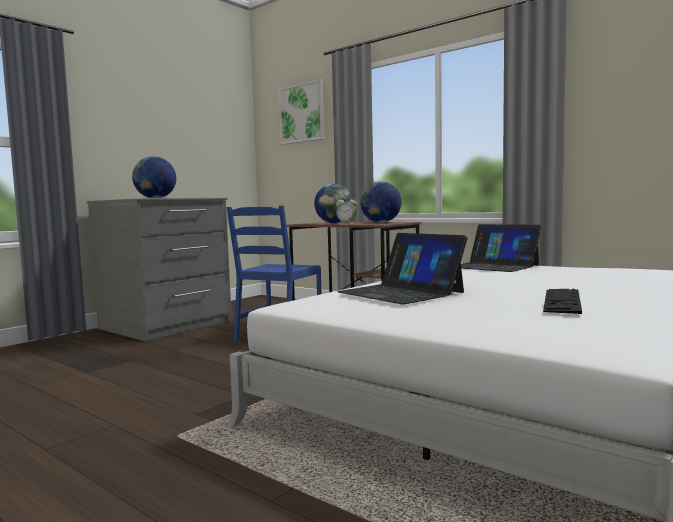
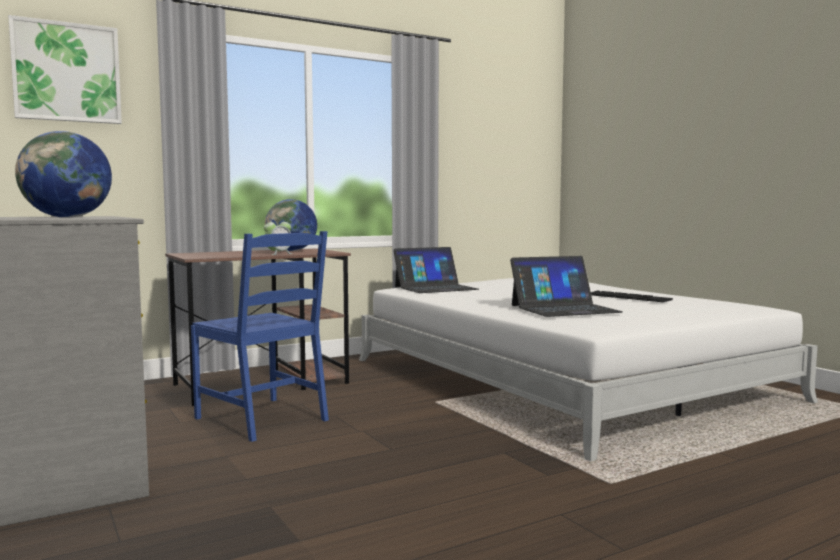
camera: 70 degrees left, 0 degrees up
globe [314,184,353,223] -> none

